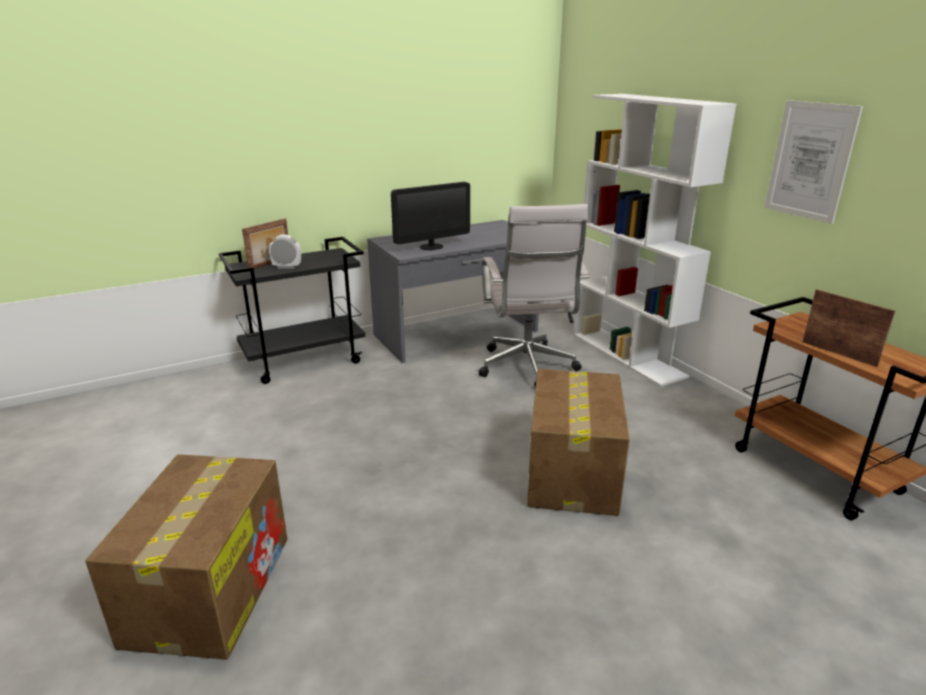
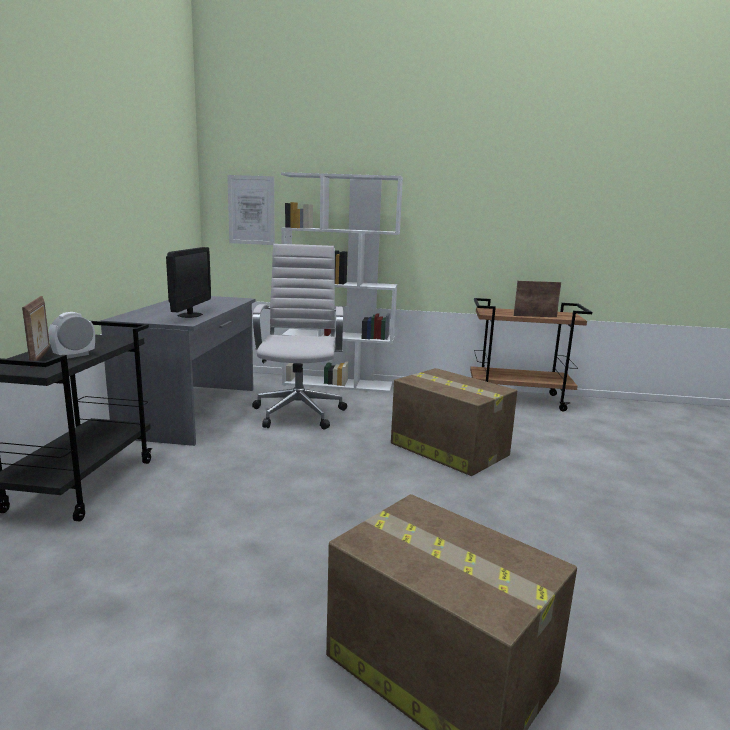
camera: 55 degrees left, 10 degrees down
white office chair [479,204,589,388] -> white office chair turned 120 degrees counterclockwise [252,244,347,430]
picture [765,100,863,224] -> picture moved to [227,175,275,245]

